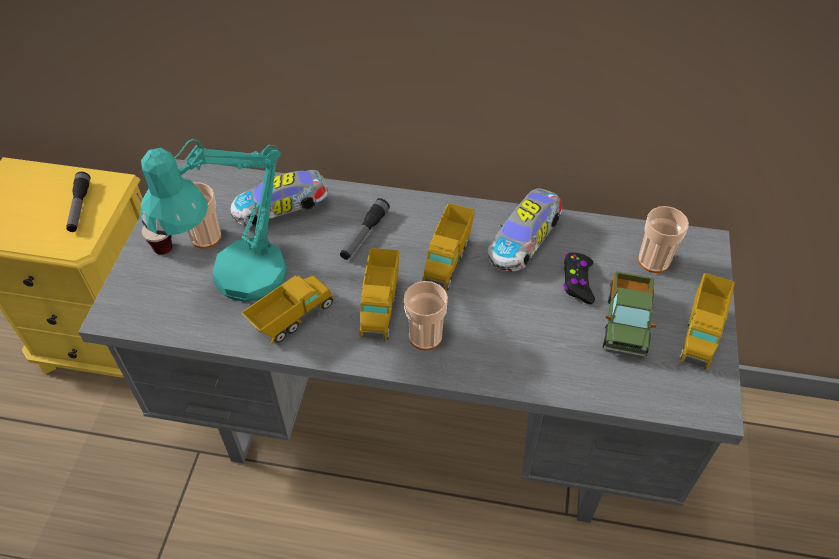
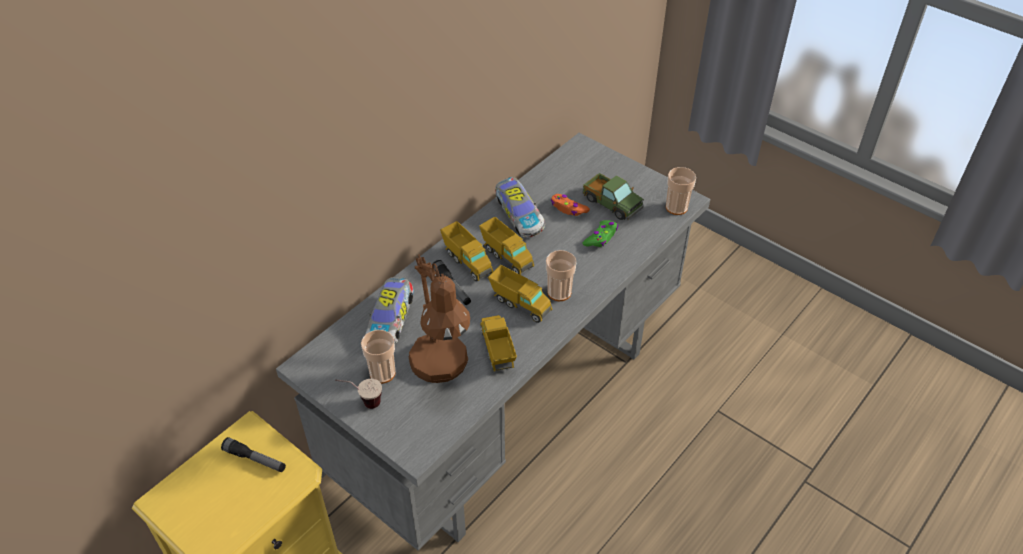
camera: 60 degrees left, 5 degrees down
turquoise table lamp [141,139,287,302] -> brown table lamp [409,255,470,383]
black game controller [563,253,595,304] -> orange game controller [551,194,590,216]
cup [638,206,689,273] -> cup moved to [666,167,696,215]
toy truck [679,273,735,370] -> toy truck moved to [440,221,493,281]
none -> green game controller [583,220,618,247]

